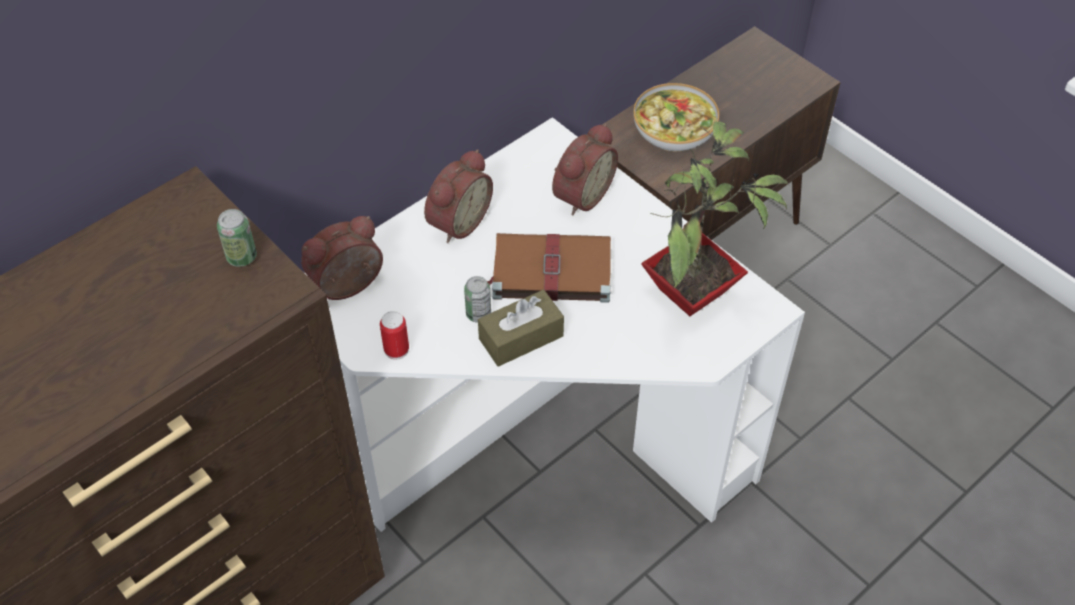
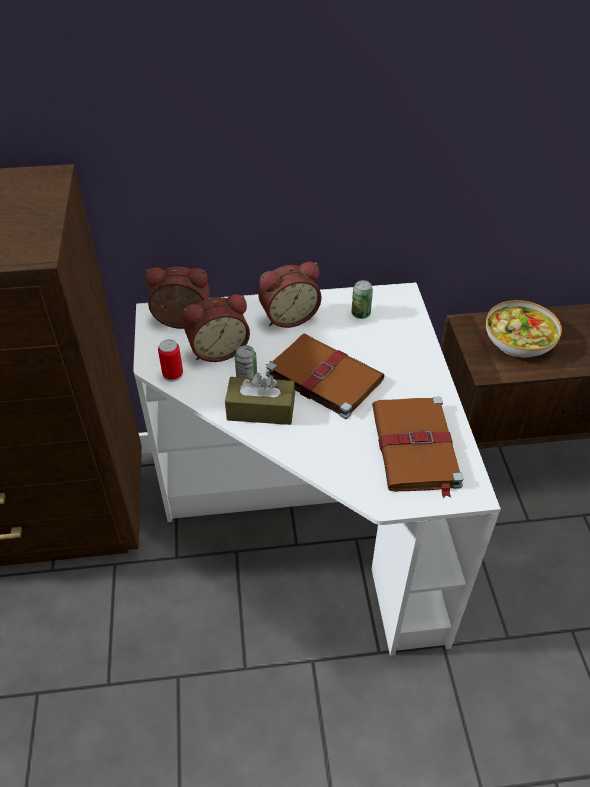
camera: 35 degrees right, 5 degrees down
can [217,209,257,267] -> can moved to [351,280,373,319]
alarm clock [552,123,618,216] -> alarm clock moved to [183,294,250,362]
potted plant [641,121,788,316] -> brown book [372,397,464,498]

